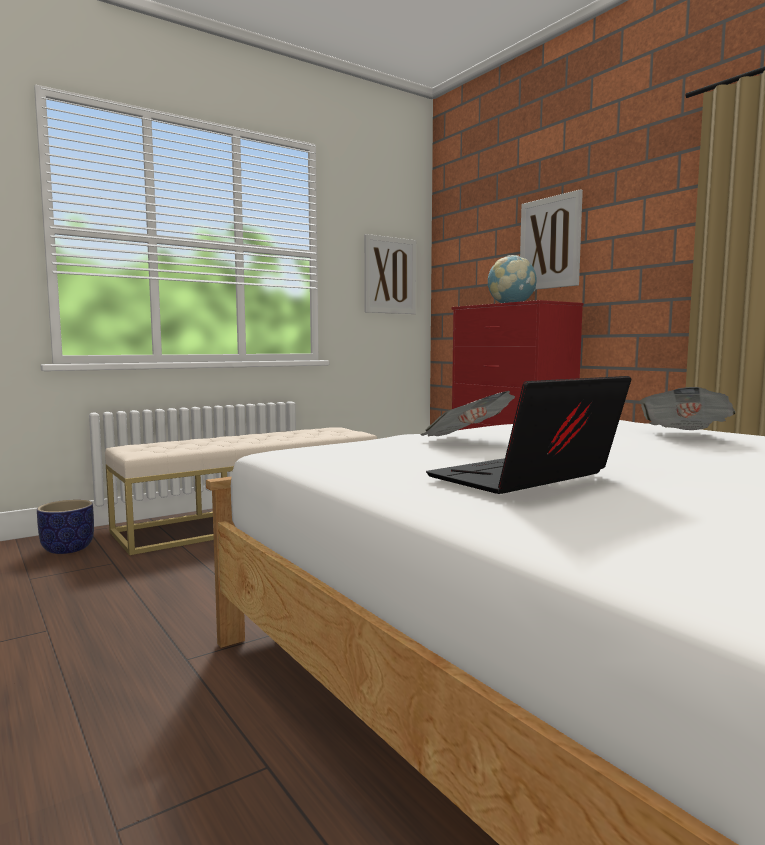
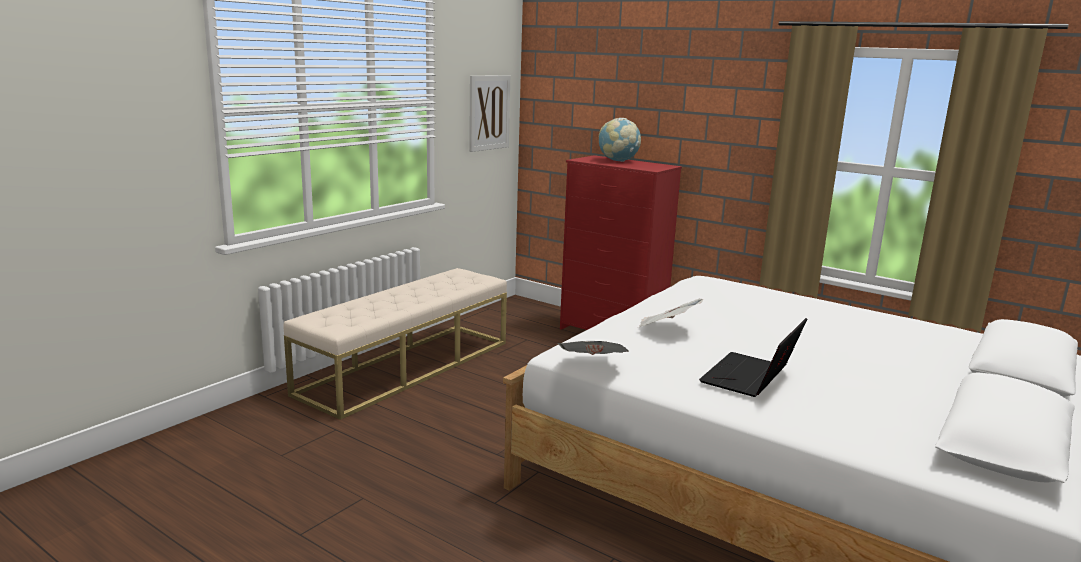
camera: 20 degrees left, 10 degrees up
planter [37,500,94,554] -> none
picture [520,189,583,290] -> none
newspaper [640,387,736,430] -> newspaper moved to [557,341,629,355]

